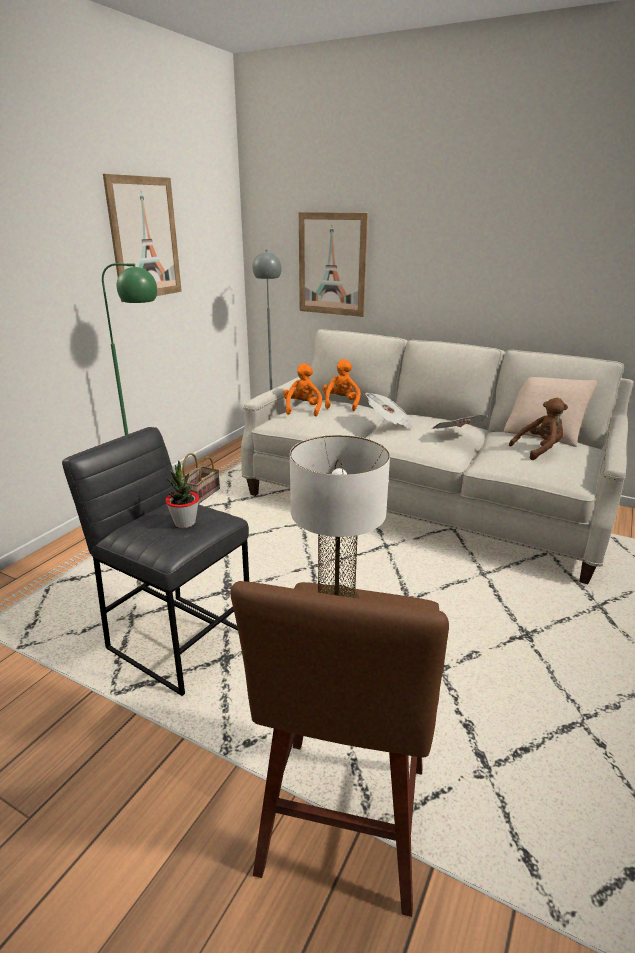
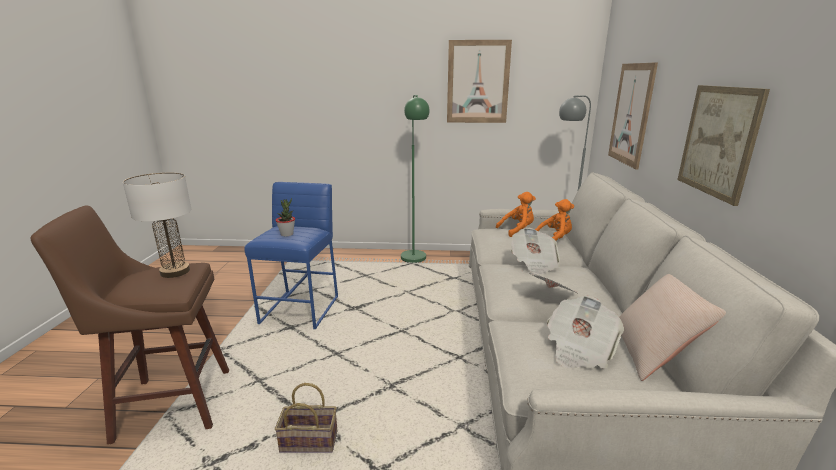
camera: 65 degrees right, 5 degrees down
grey stool [62,427,249,696] -> blue stool [244,182,338,329]
basket [182,453,220,504] -> basket moved to [275,383,337,453]
brown plush toy [509,398,568,460] -> newspaper [547,295,624,368]
none -> picture [677,85,770,206]

